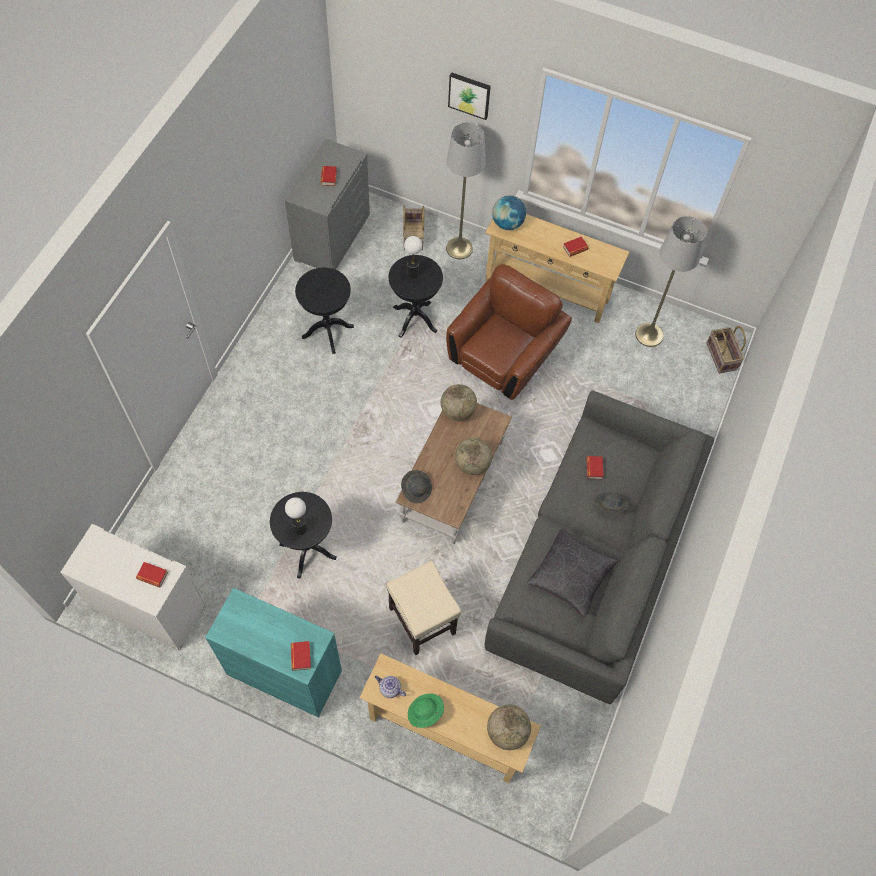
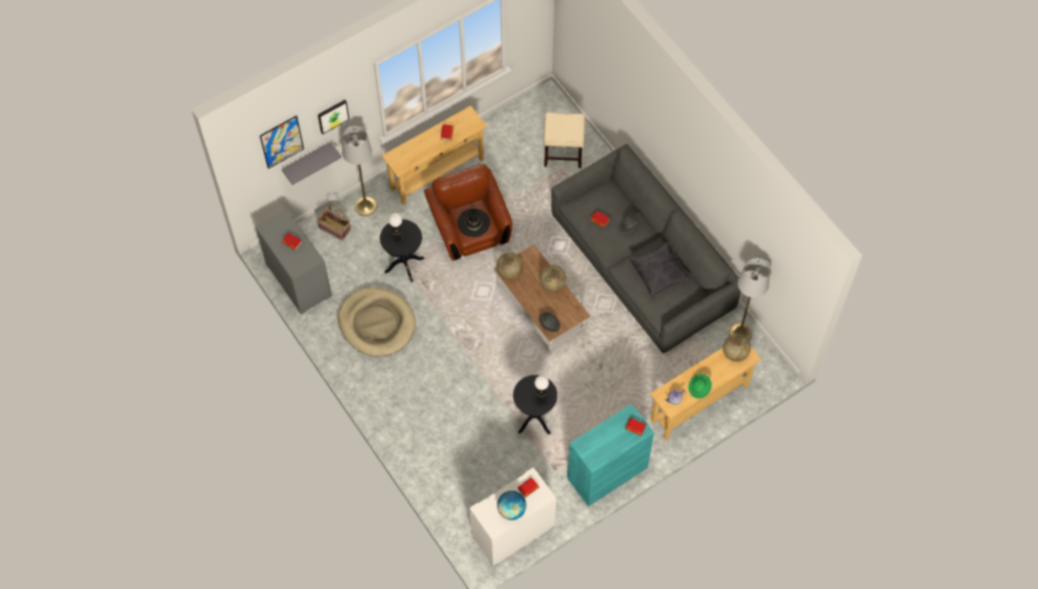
camera: 55 degrees left, 0 degrees up
black side table [295,268,354,354] -> beige dog bed [338,287,416,357]
beige stool [386,561,461,656] -> beige stool moved to [544,113,585,168]
globe [492,196,526,230] -> globe moved to [497,491,526,520]
grey floor lamp [635,216,707,347] -> grey floor lamp moved to [729,258,770,340]
basket [706,326,746,373] -> none
none -> picture [260,115,304,169]
none -> grey shelf [282,142,342,185]
none -> black hat [457,209,490,237]

